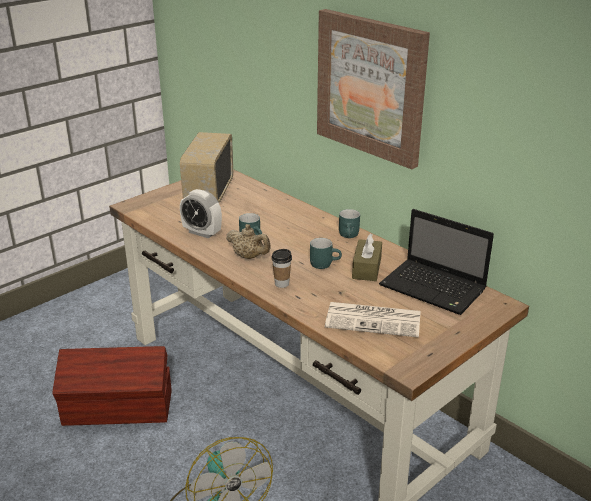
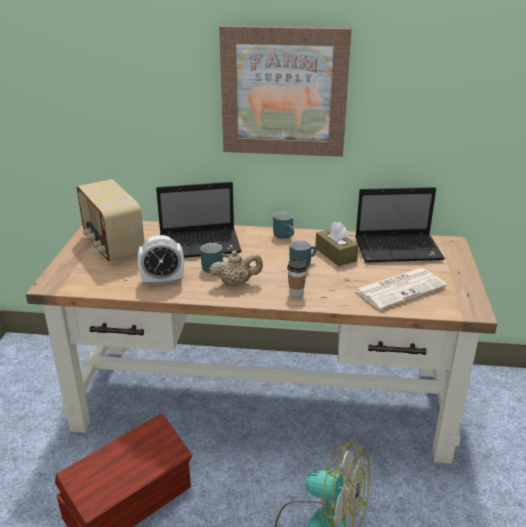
camera: 40 degrees left, 0 degrees up
none -> laptop [156,182,242,258]

